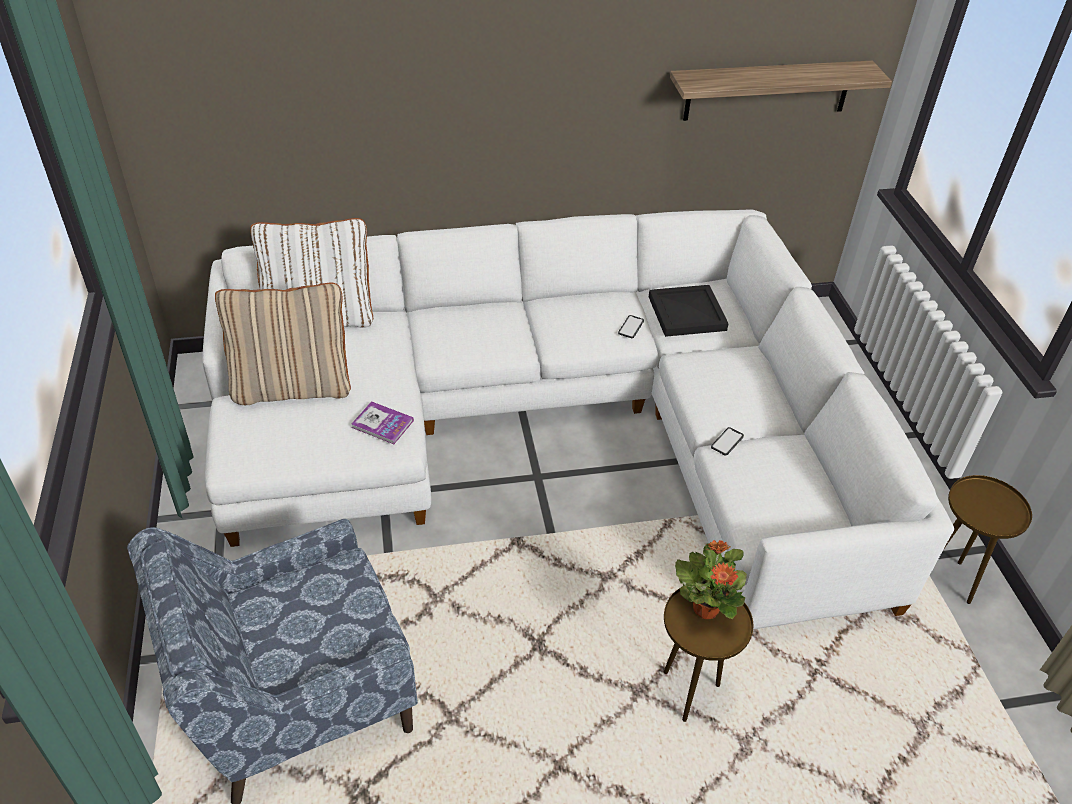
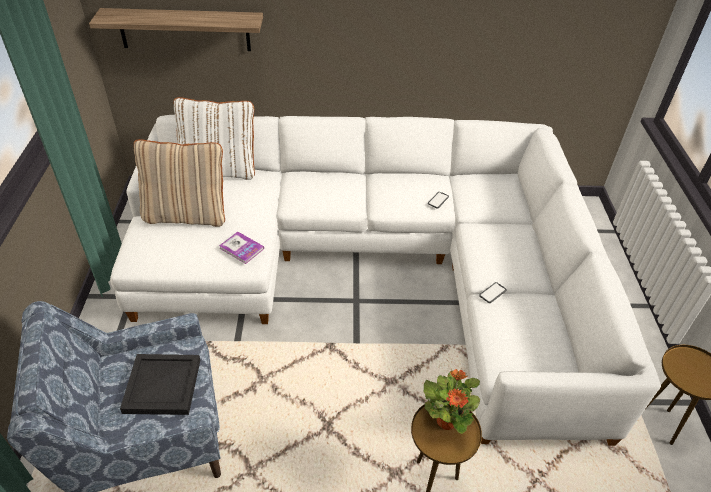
camera: 10 degrees right, 0 degrees up
black tray [649,285,729,337] -> black tray moved to [120,354,200,415]
shelf [670,61,892,121] -> shelf moved to [89,8,263,51]

